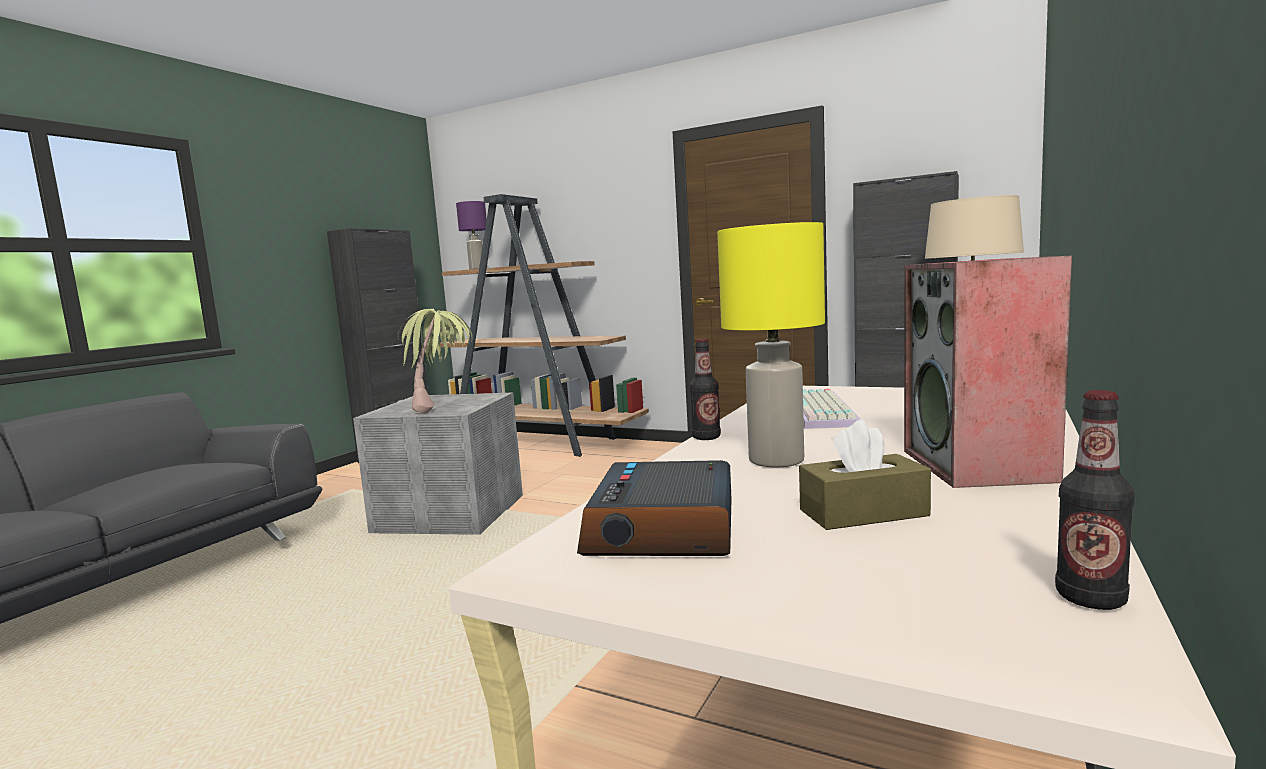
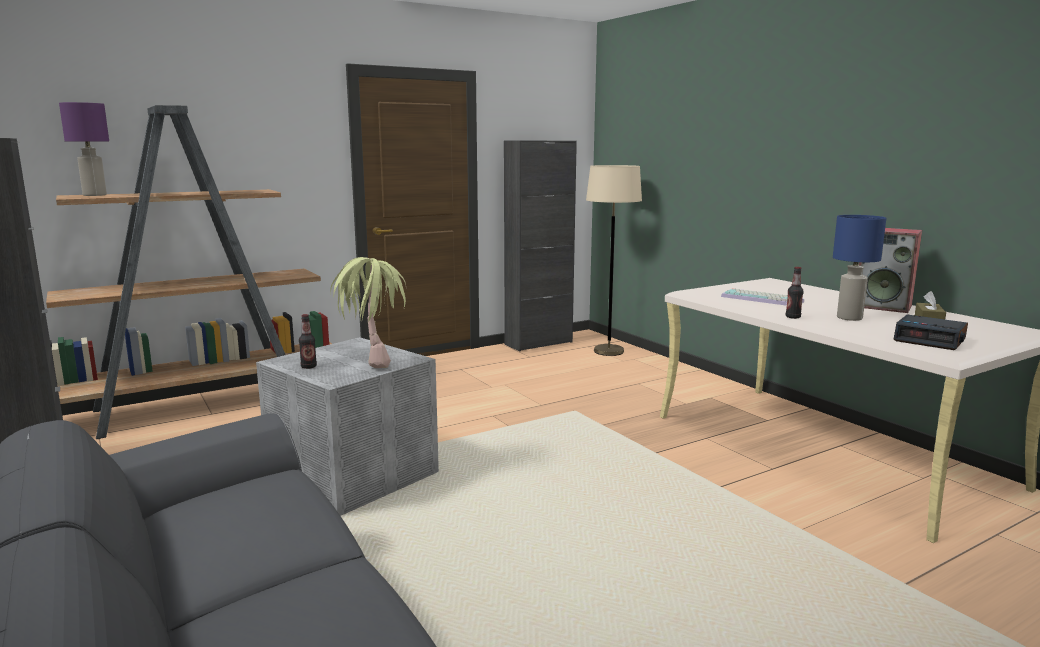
camera: 60 degrees left, 5 degrees up
yellow table lamp [717,222,825,468] -> blue table lamp [833,215,886,321]
bottle [1055,390,1135,610] -> bottle moved to [299,314,317,369]

